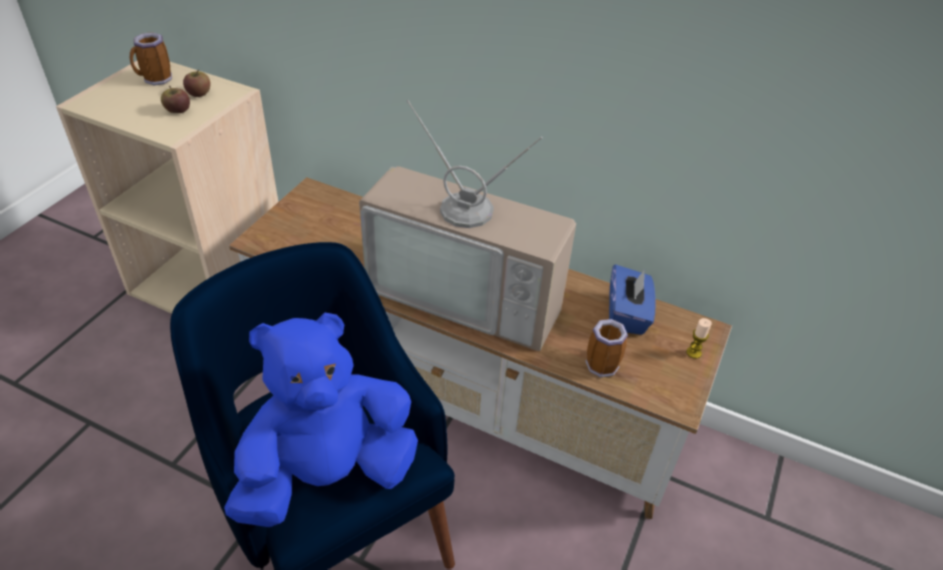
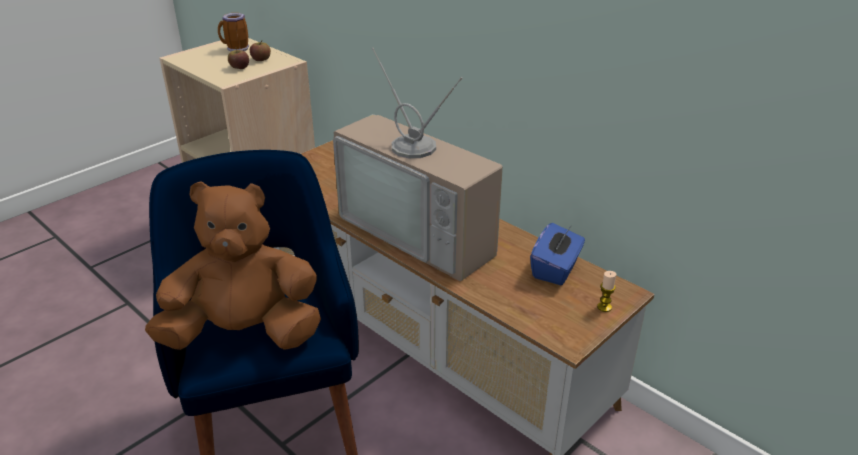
camera: 20 degrees right, 10 degrees down
blue plush toy [224,313,418,527] -> brown plush toy [145,181,321,350]
mug [586,319,628,377] -> none

